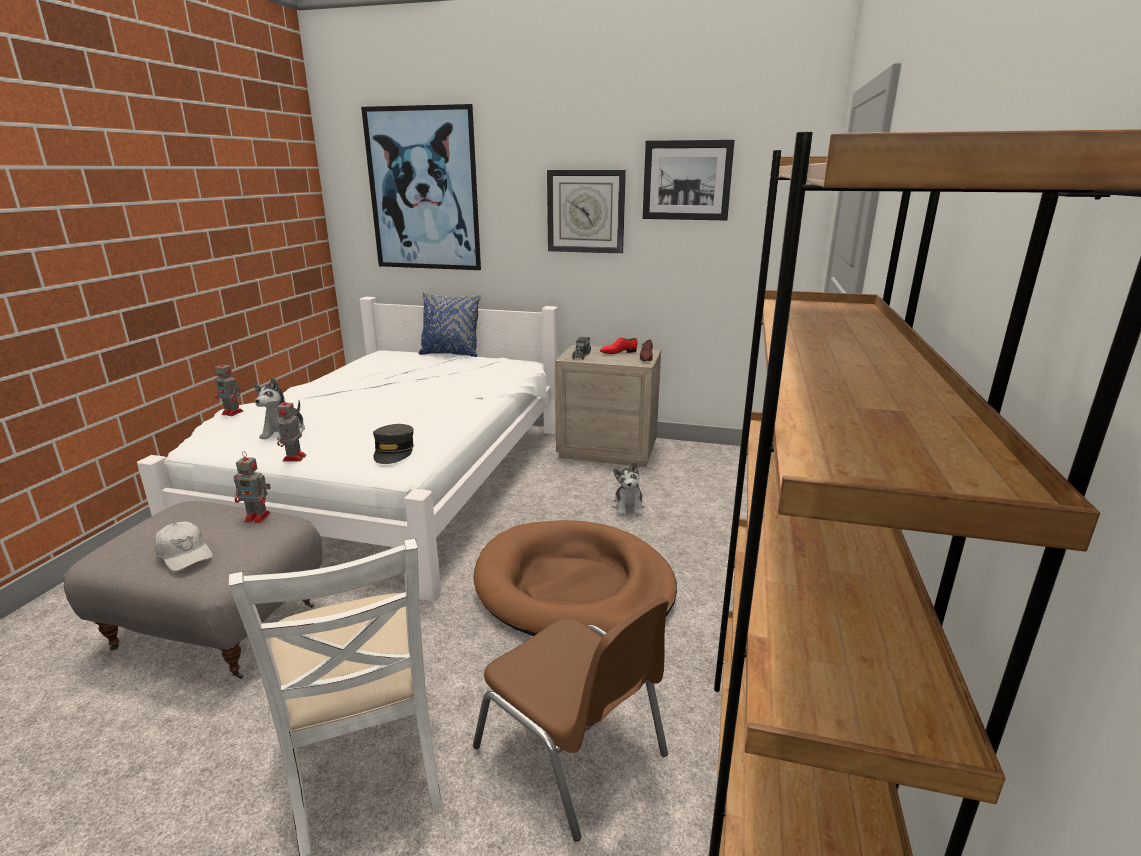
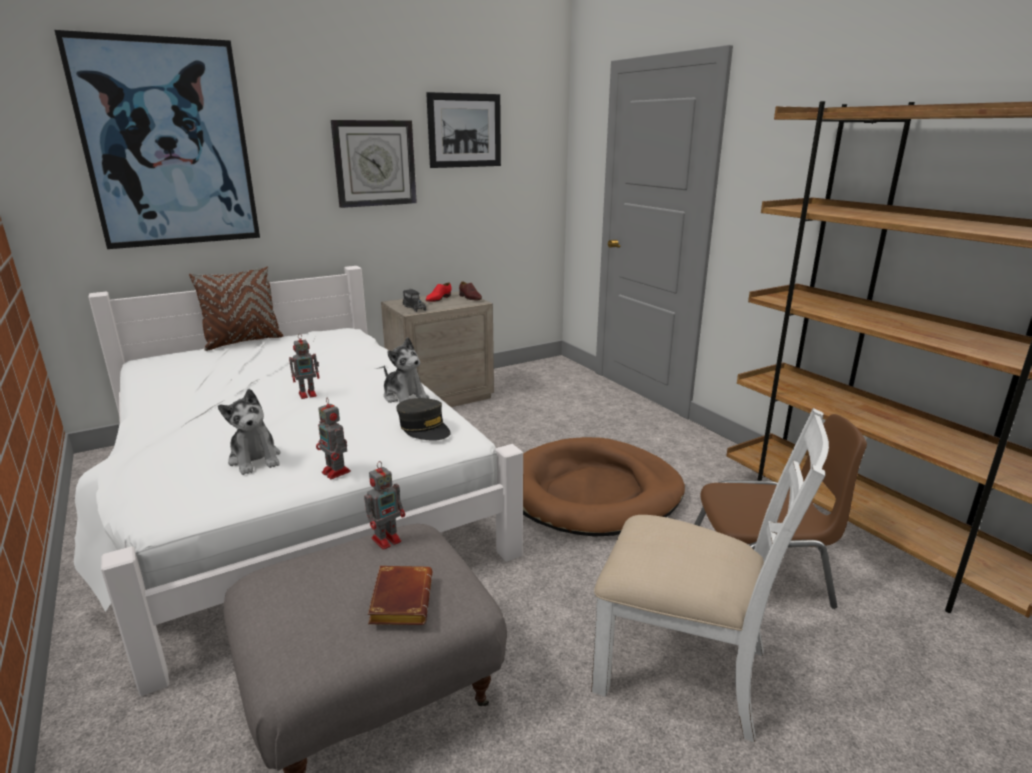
camera: 45 degrees left, 0 degrees up
white cap [154,521,213,571] -> brown book [368,566,432,625]
toy robot [215,359,243,416] -> toy robot moved to [289,334,319,399]
blue pillow [418,292,481,357] -> brown pillow [189,266,283,351]
plush toy [612,462,645,516] -> plush toy moved to [384,337,429,403]

